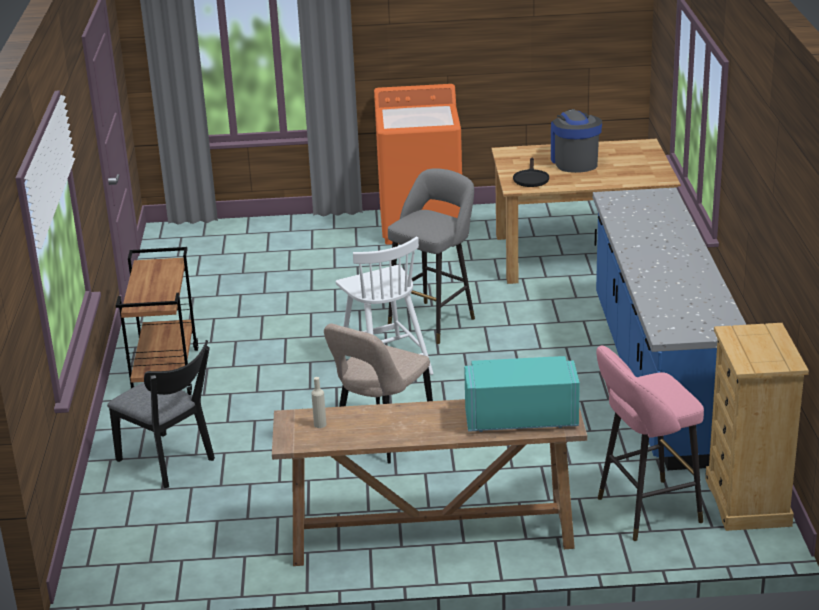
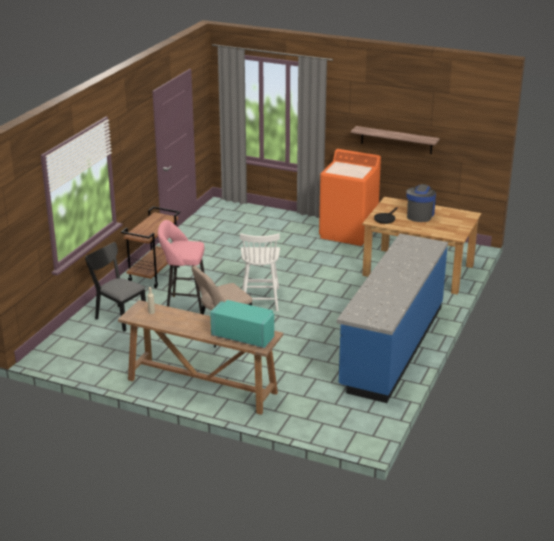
camera: 25 degrees right, 0 degrees up
black chair [107,340,215,488] -> black chair turned 150 degrees clockwise [85,242,146,332]
grey stool [388,168,475,344] -> none
pink stool [596,346,704,541] -> pink stool moved to [158,220,204,313]
beige dresser [705,323,809,531] -> none
none -> shelf [351,126,439,154]

